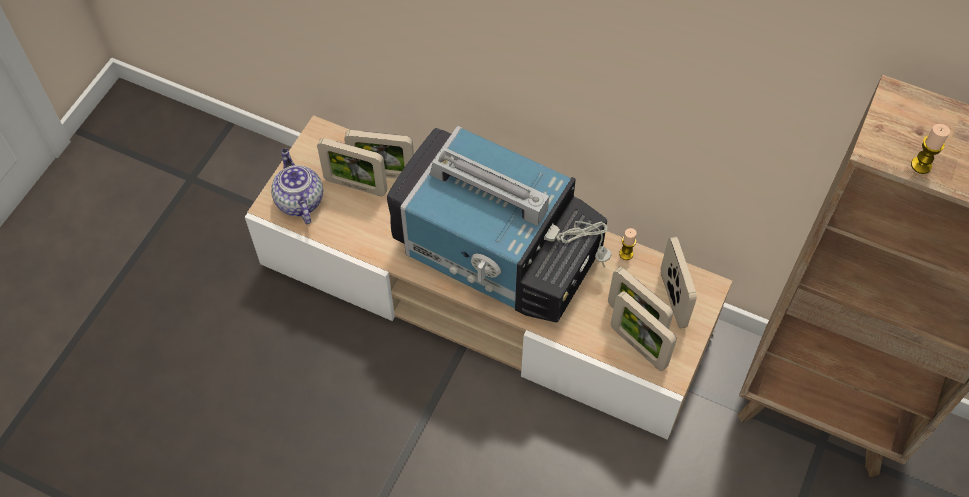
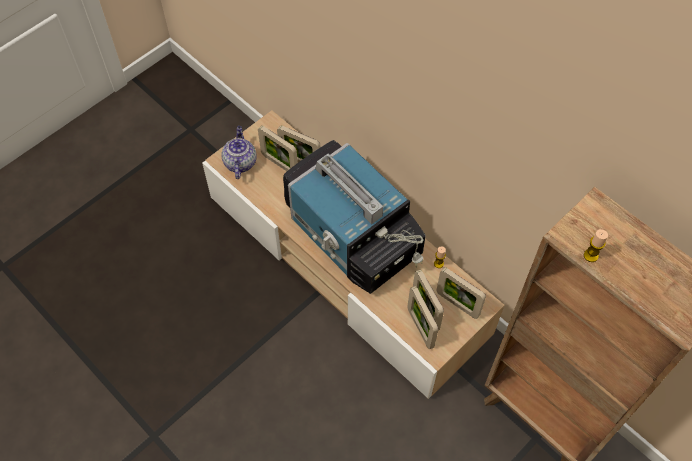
camera: 20 degrees right, 0 degrees up
picture frame [661,237,697,328] -> picture frame turned 120 degrees clockwise [436,267,486,319]

